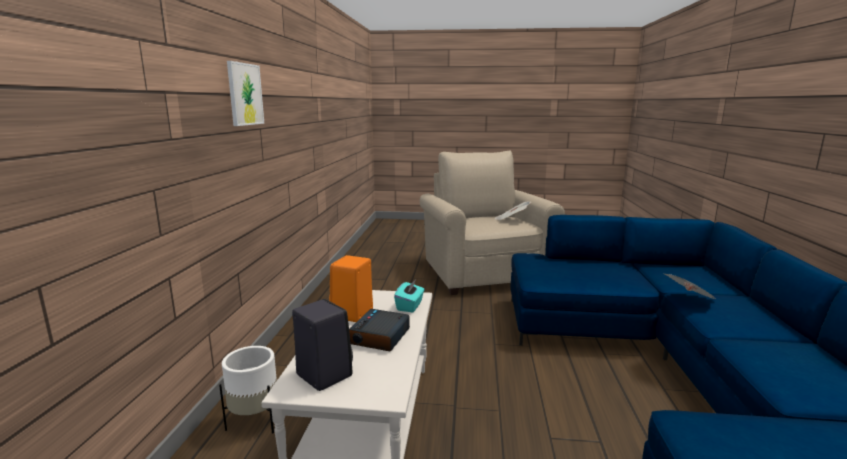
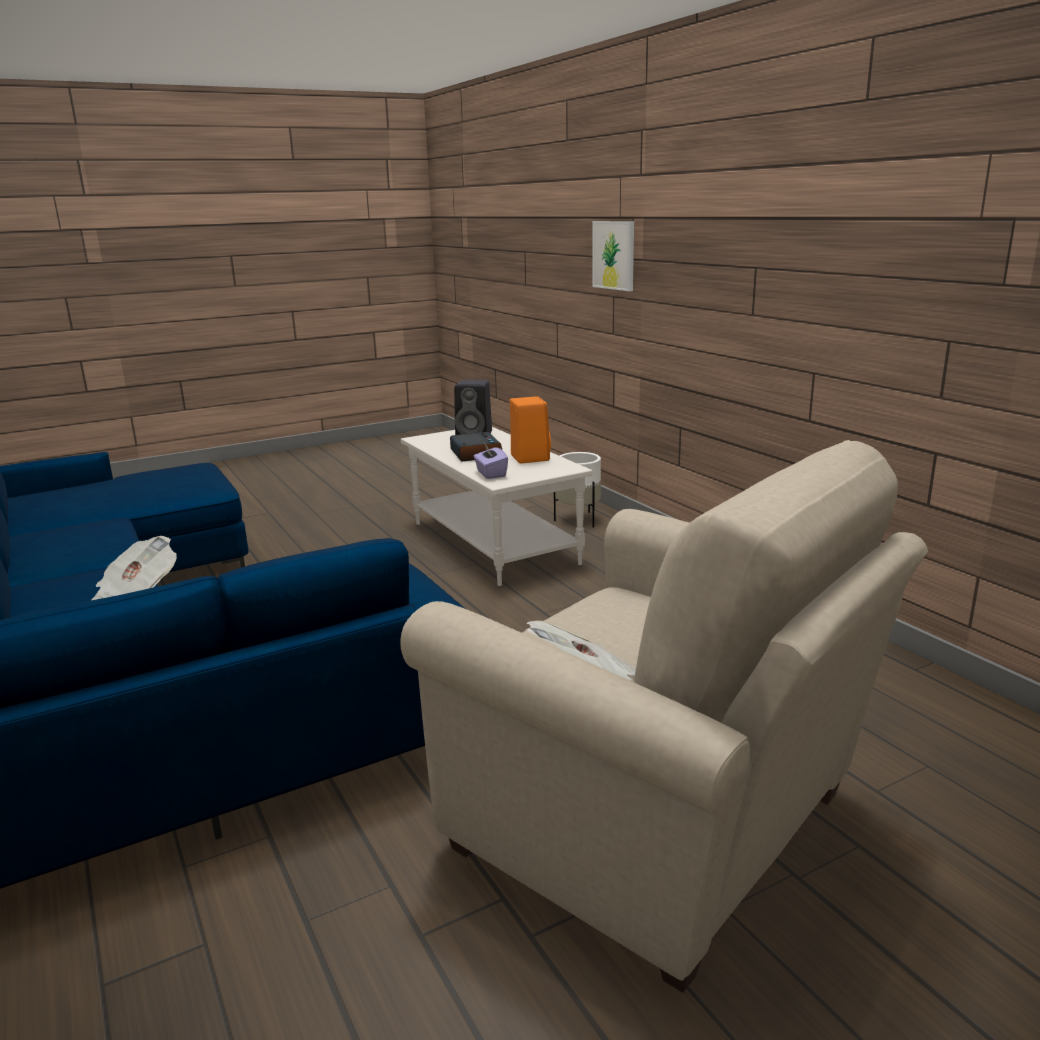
camera: 145 degrees right, 5 degrees up
picture [227,61,264,126] -> picture moved to [592,221,634,291]
turquoise tissue box [394,280,425,312] -> purple tissue box [474,443,508,479]

